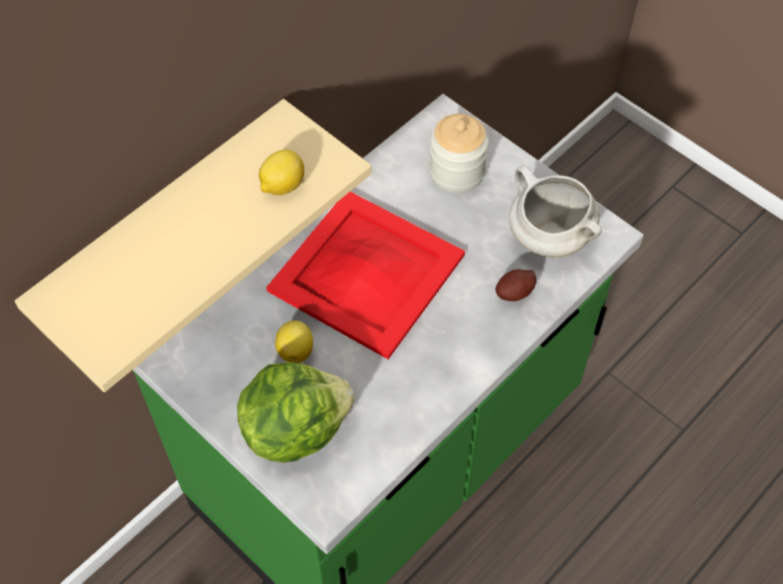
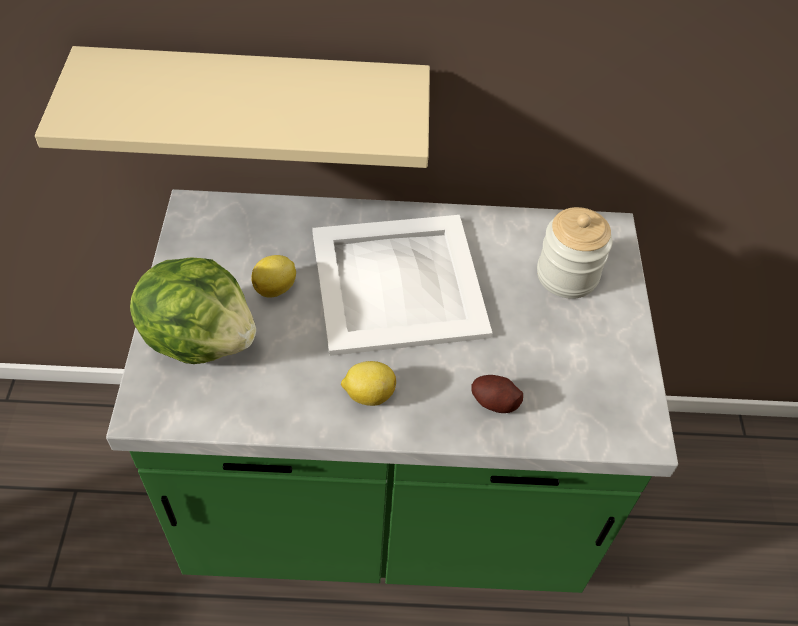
camera: 45 degrees right, 5 degrees down
lemon [259,150,304,195] -> lemon moved to [341,361,396,406]
red tray [266,192,465,359] -> white tray [312,215,493,356]
white cooking pot [509,166,602,257] -> none

